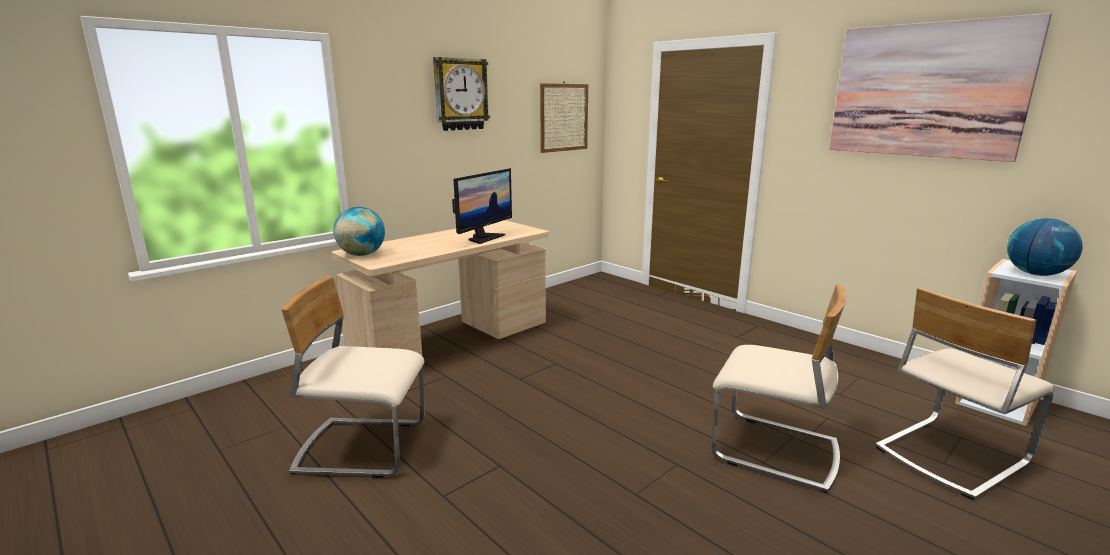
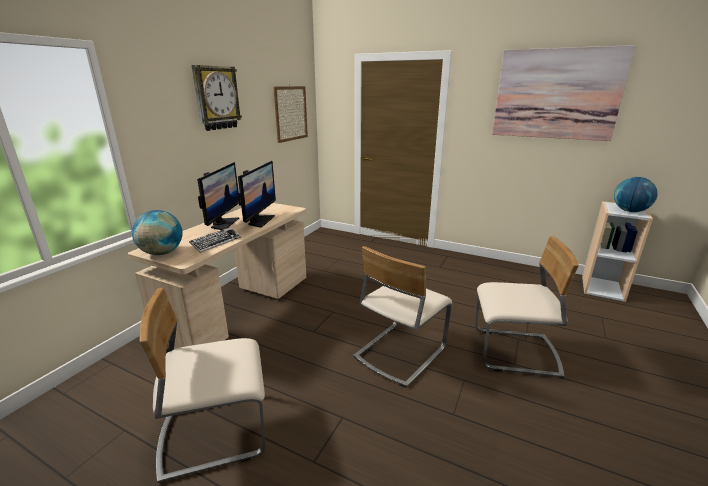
camera: 20 degrees left, 5 degrees up
beige chair [875,288,1055,500] -> beige chair moved to [353,246,452,388]
none -> keyboard [189,227,242,253]
none -> monitor [197,162,239,230]

